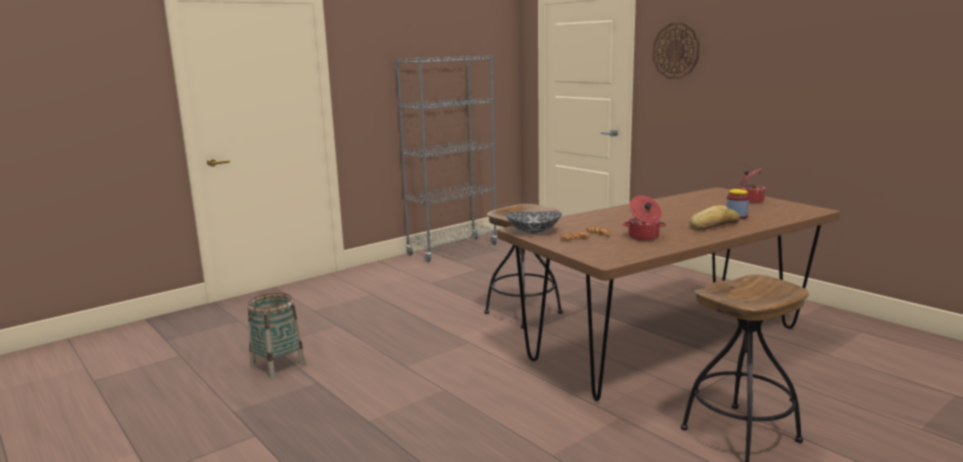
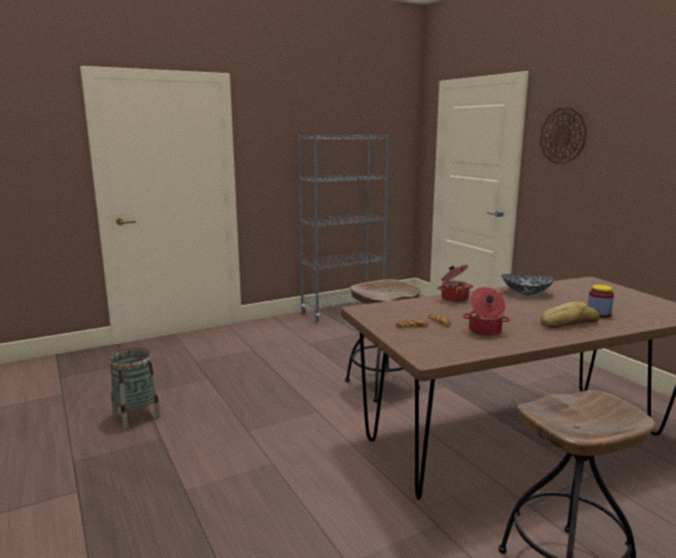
camera: 10 degrees right, 0 degrees up
bowl [505,211,562,234] -> bowl moved to [501,274,555,295]
cooking pot [738,168,766,203] -> cooking pot moved to [437,265,474,302]

